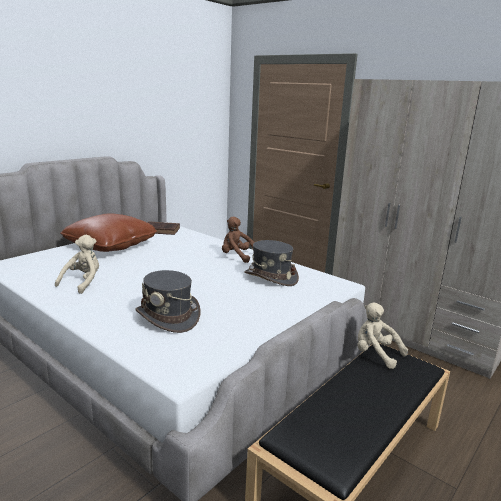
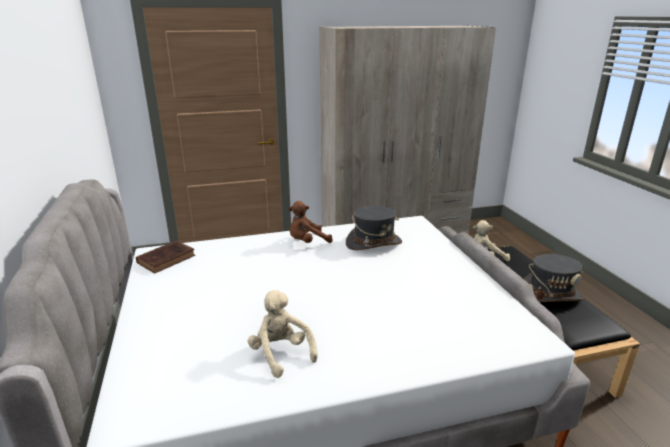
camera: 55 degrees left, 5 degrees up
brown pillow [60,213,157,252] -> none
grey hat [136,270,201,333] -> grey hat moved to [524,254,584,302]

